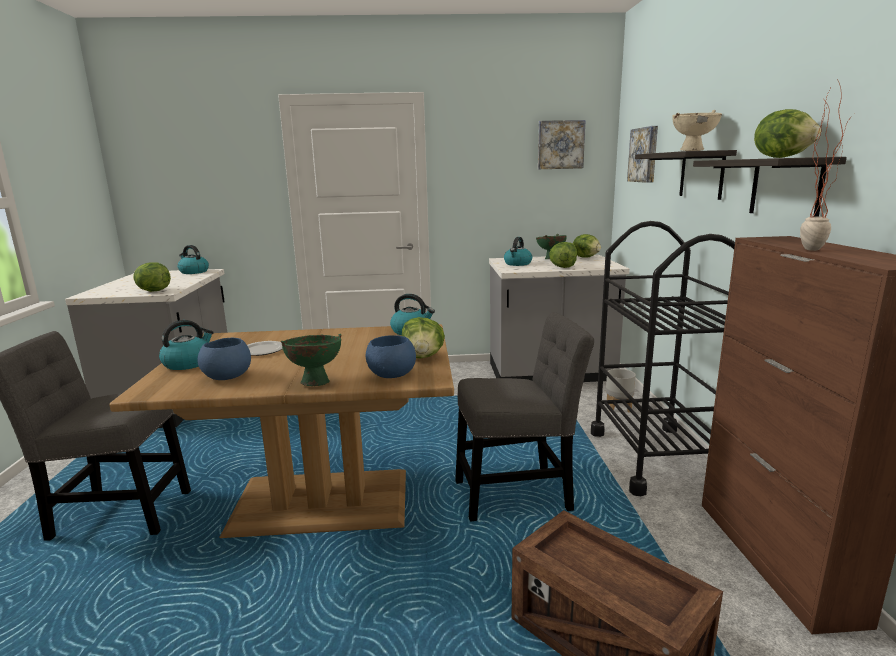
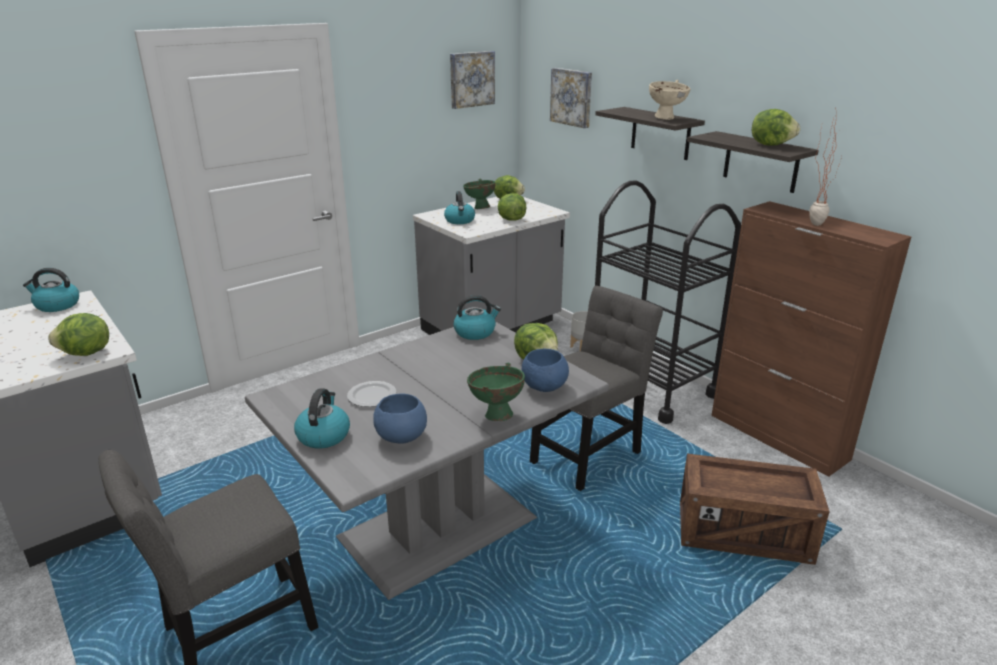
camera: 35 degrees left, 10 degrees up
brown dining table [110,324,454,538] -> grey dining table [245,322,609,600]

